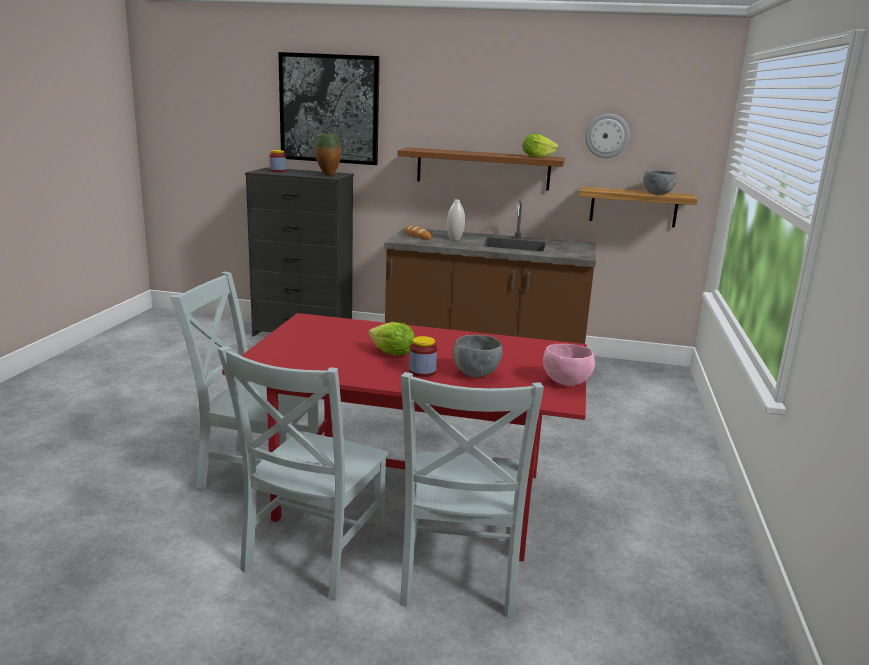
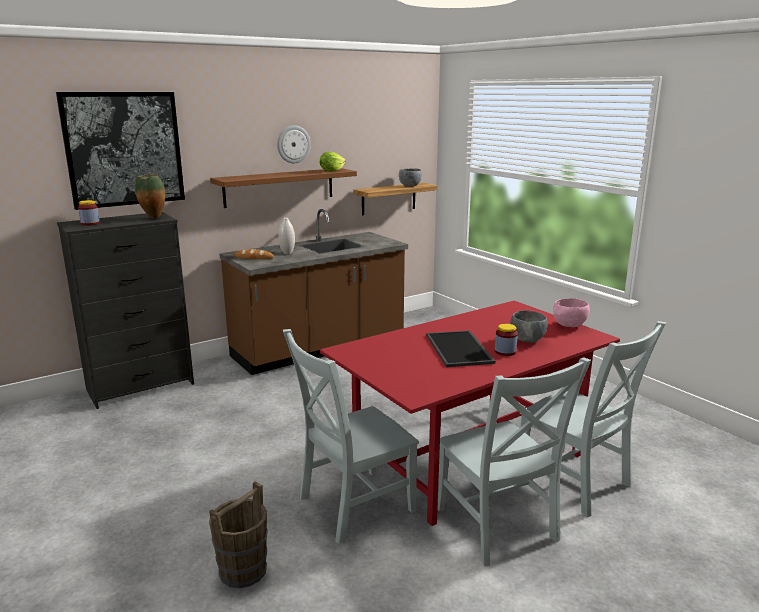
camera: 45 degrees left, 0 degrees up
lettuce [368,322,415,356] -> tray [426,330,495,367]
wall clock [585,114,630,158] -> wall clock moved to [277,125,311,163]
none -> brown bucket [209,482,268,588]

